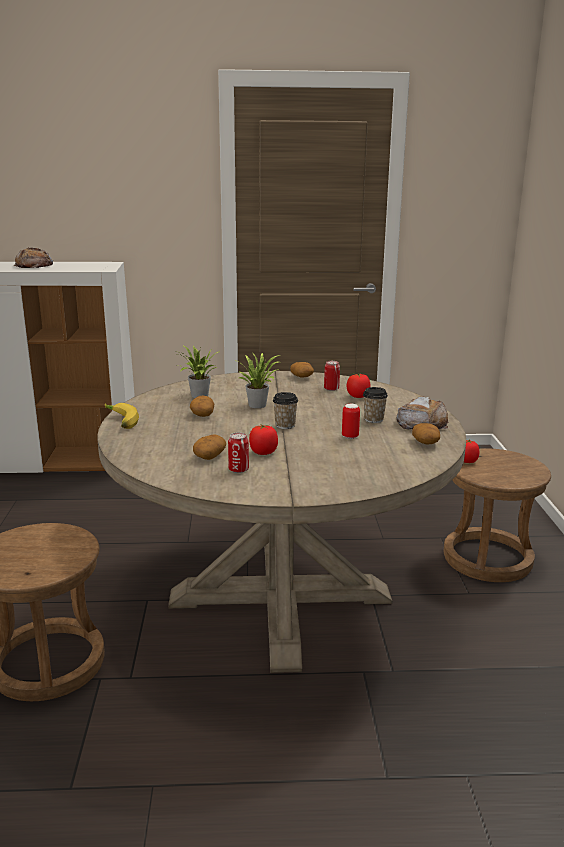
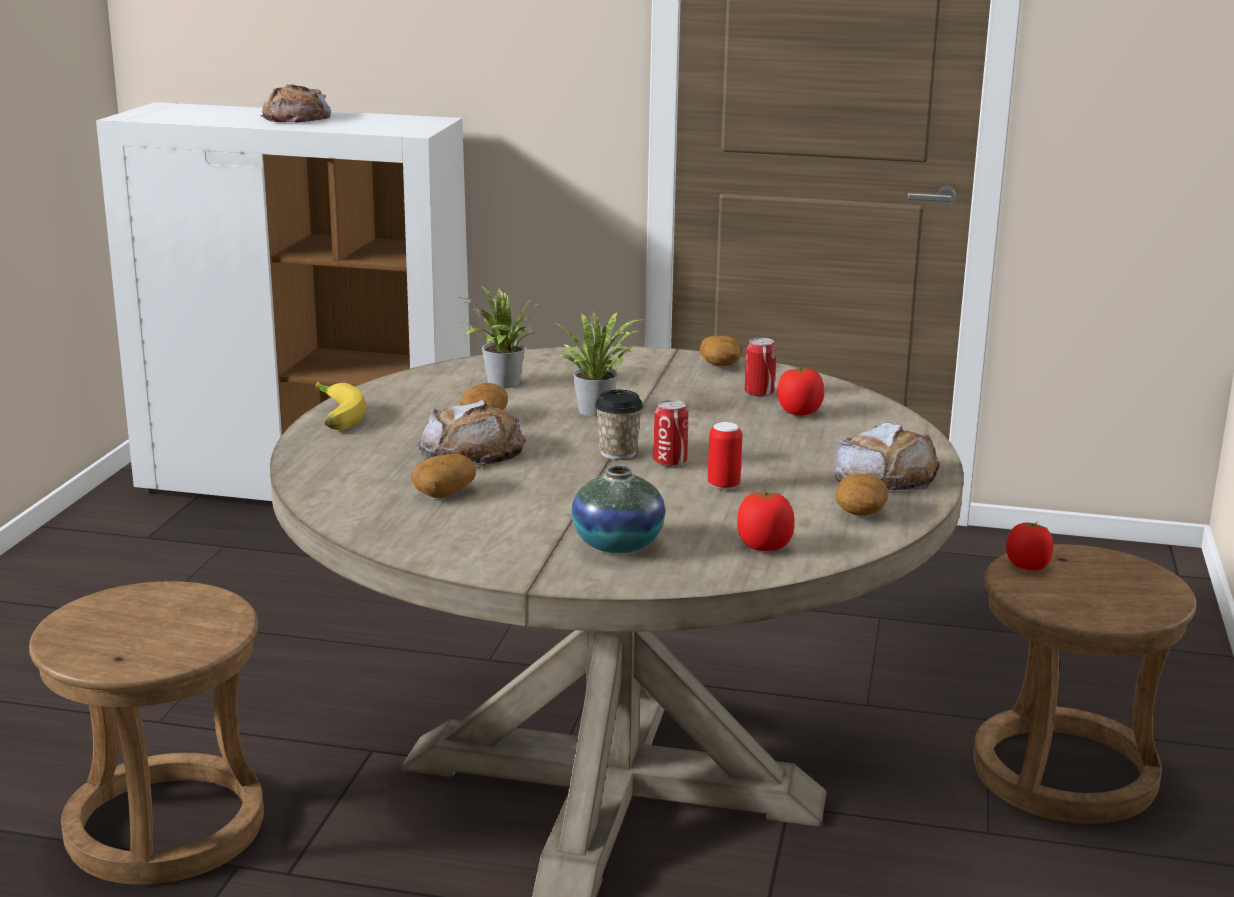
camera: 15 degrees right, 0 degrees up
can [228,432,249,473] -> can moved to [653,400,688,467]
tomato [249,424,278,455] -> tomato moved to [737,489,795,551]
cup [363,387,388,423] -> none
none -> bread [418,400,526,467]
none -> vase [572,466,665,553]

